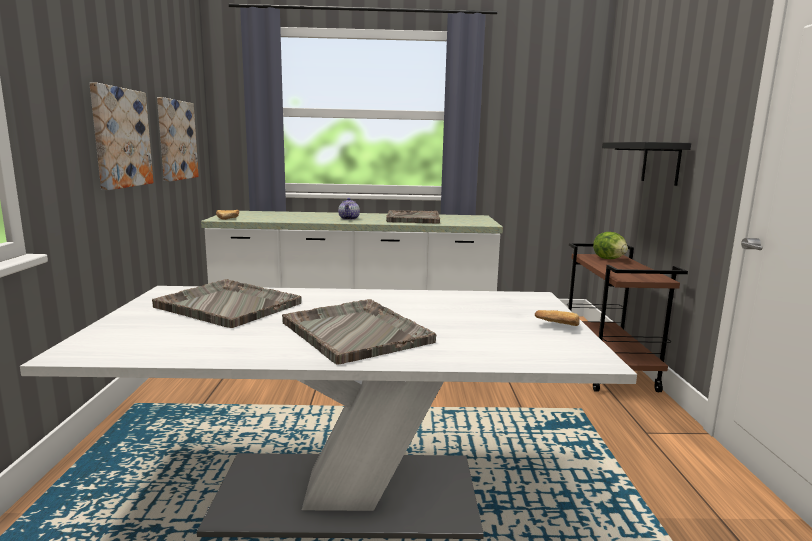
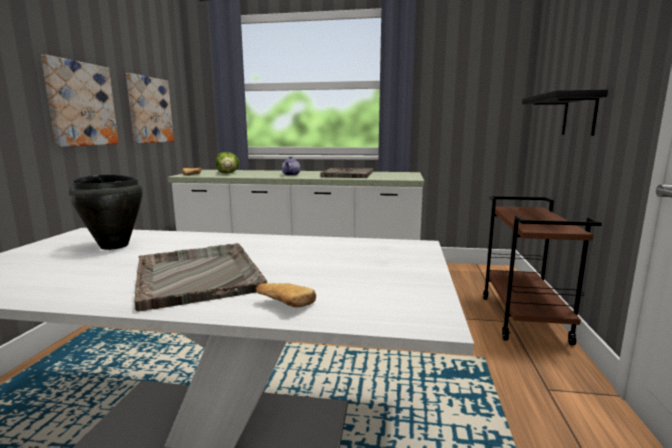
camera: 10 degrees right, 0 degrees up
grey tray [152,279,302,328] -> black cooking pot [69,175,143,250]
bread [535,310,580,326] -> bread moved to [256,283,316,307]
lettuce [593,232,628,259] -> lettuce moved to [216,152,239,173]

